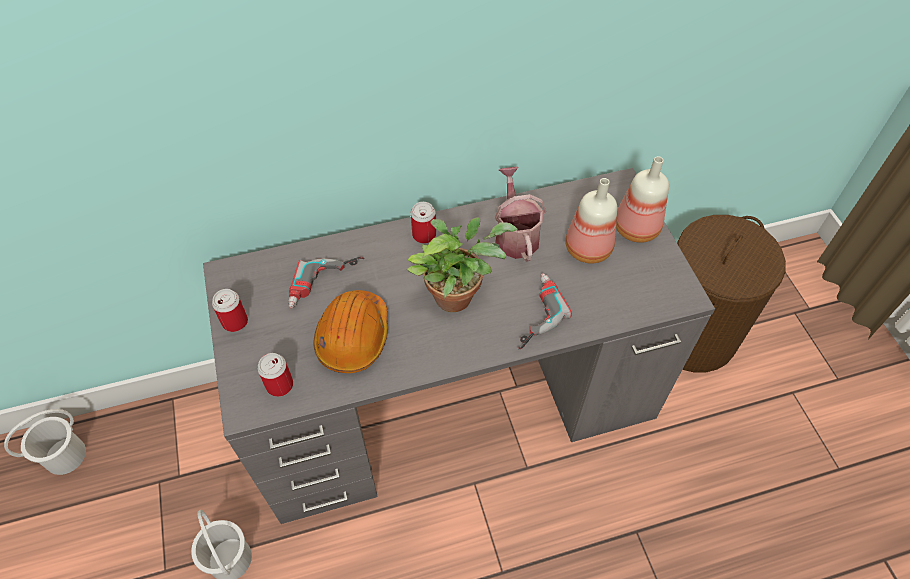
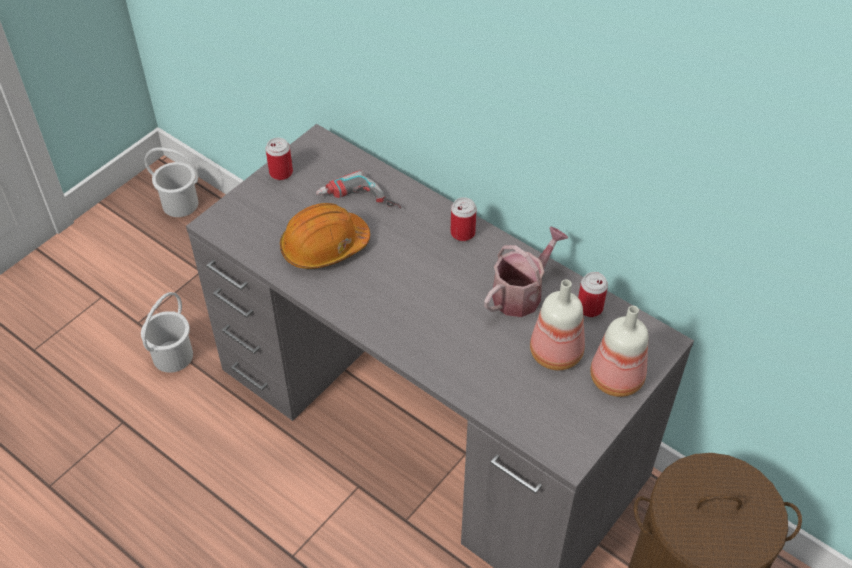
camera: 55 degrees right, 5 degrees down
can [257,353,293,397] -> can moved to [578,272,608,317]
potted plant [407,217,518,312] -> none
power drill [518,273,572,350] -> none

